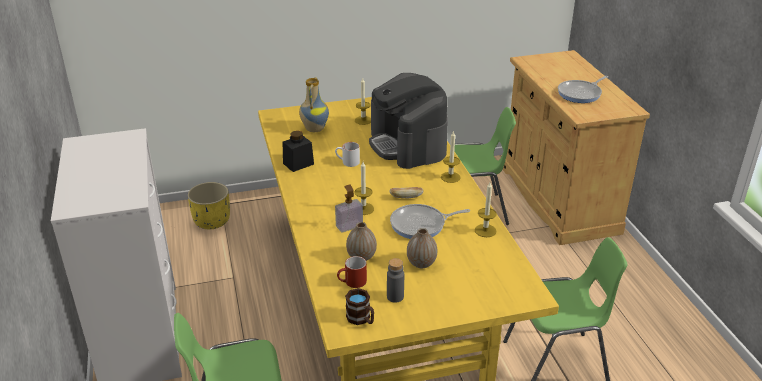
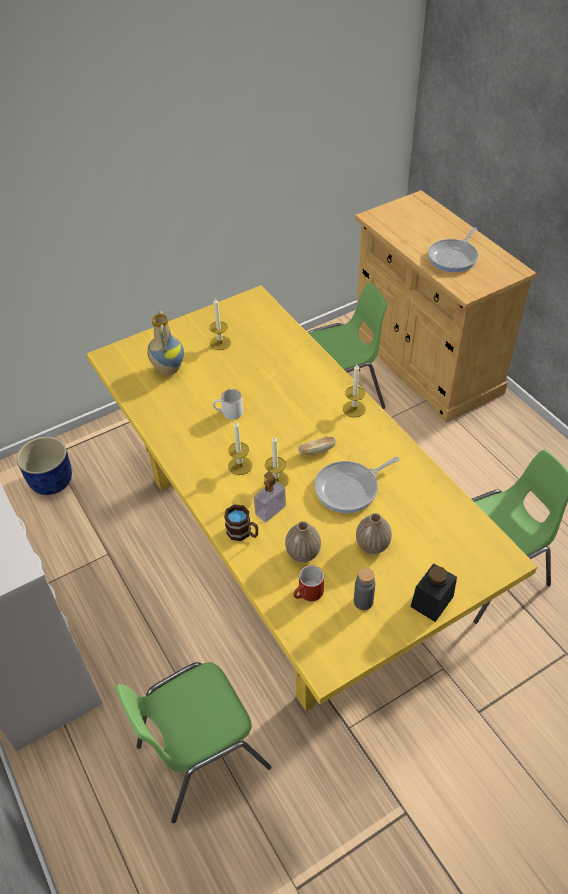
camera: 15 degrees left, 15 degrees up
yellow planter [187,182,230,229] -> blue planter [17,437,72,495]
black jar [282,131,314,172] -> black jar moved to [411,563,457,622]
brown mug [345,288,374,325] -> brown mug moved to [224,504,258,541]
coffee machine [369,73,448,169] -> none
candle [475,182,497,237] -> candle moved to [228,421,252,475]

